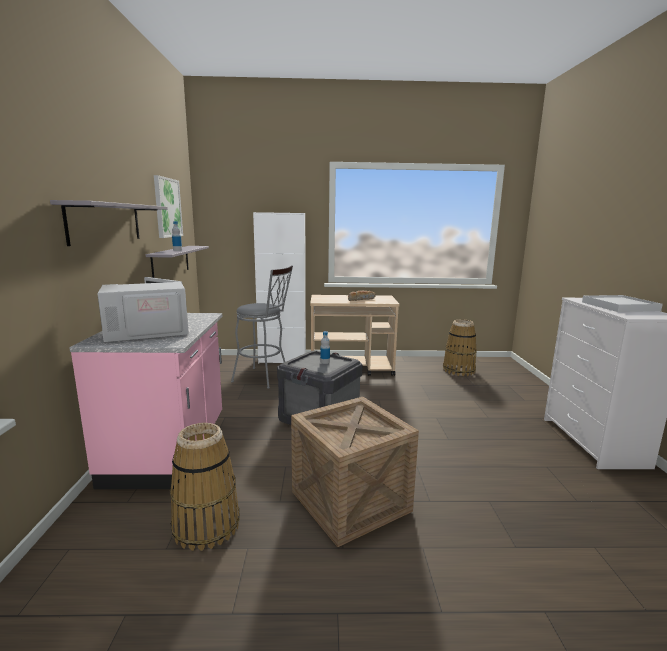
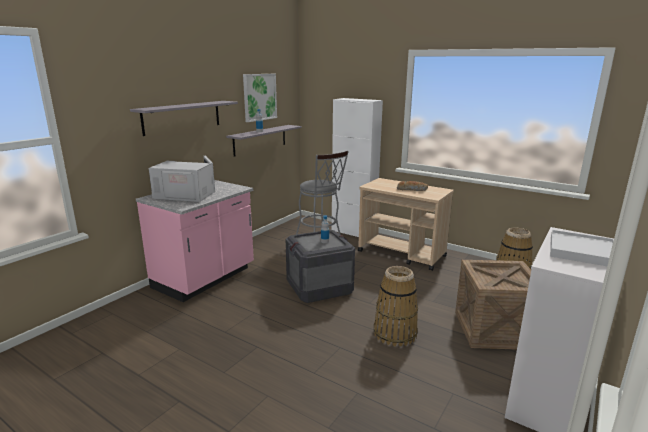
camera: 35 degrees right, 5 degrees up
basket [170,423,240,551] -> basket moved to [374,266,418,347]
crate [291,397,419,547] -> crate moved to [455,260,531,350]

